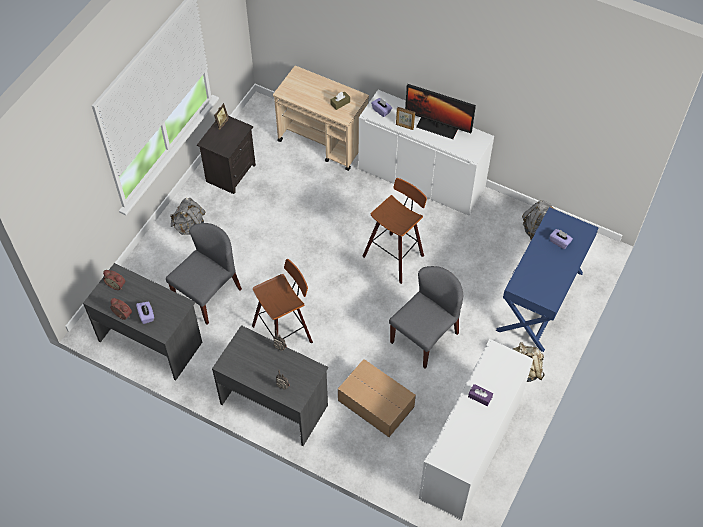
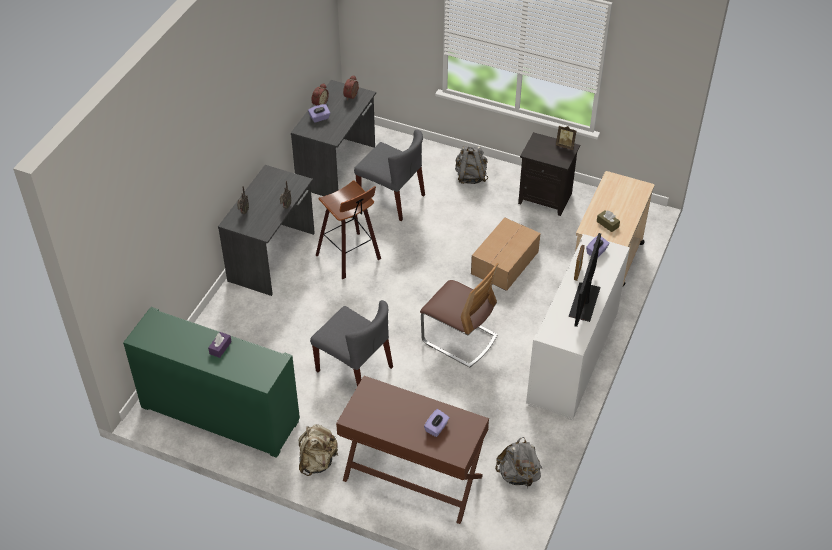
camera: 85 degrees right, 10 degrees down
cardboard box [338,359,416,437] -> cardboard box moved to [471,217,541,291]
stool [362,178,427,284] -> chair [420,262,499,368]
white cabinet [419,339,533,521] -> green cabinet [123,307,300,458]
blue console table [496,207,599,352] -> brown console table [336,376,489,524]

